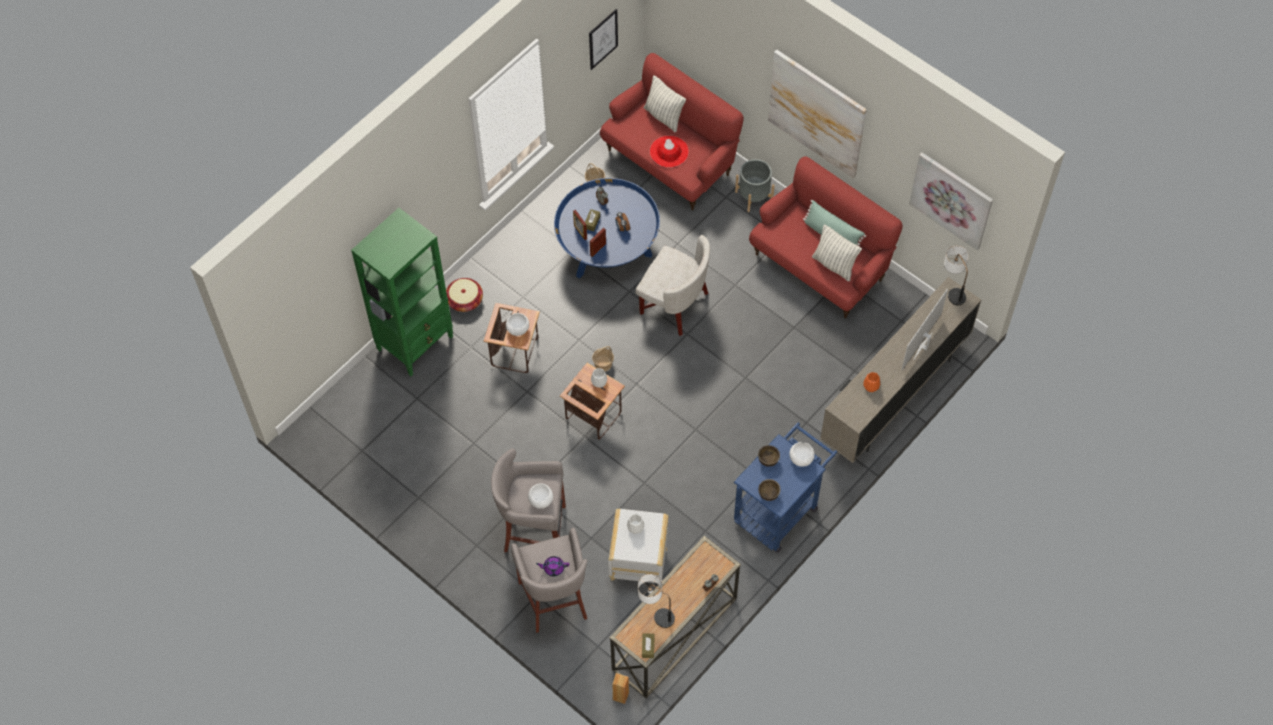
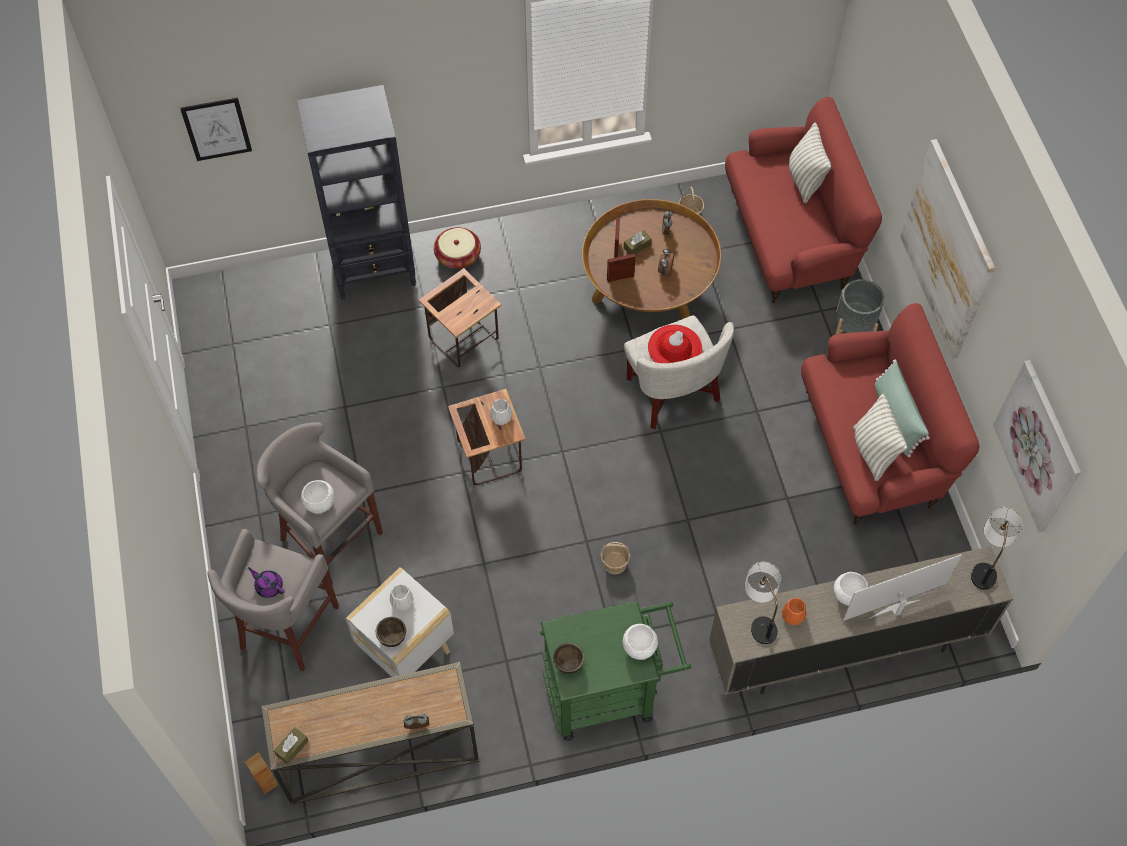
camera: 35 degrees right, 0 degrees up
green bookcase [351,208,453,376] -> black bookcase [297,85,416,300]
white bowl [506,313,529,336] -> white bowl moved to [834,572,869,606]
blue coffee table [554,178,660,279] -> brown coffee table [582,199,721,319]
picture [589,9,618,70] -> picture moved to [180,98,252,161]
basket [592,346,614,372] -> basket moved to [600,542,631,574]
table lamp [638,574,675,628] -> table lamp moved to [745,562,781,644]
red hat [650,135,689,168] -> red hat moved to [648,324,702,363]
blue cart [734,422,837,553] -> green cart [540,601,691,741]
brown bowl [758,445,780,467] -> brown bowl moved to [376,617,406,647]

